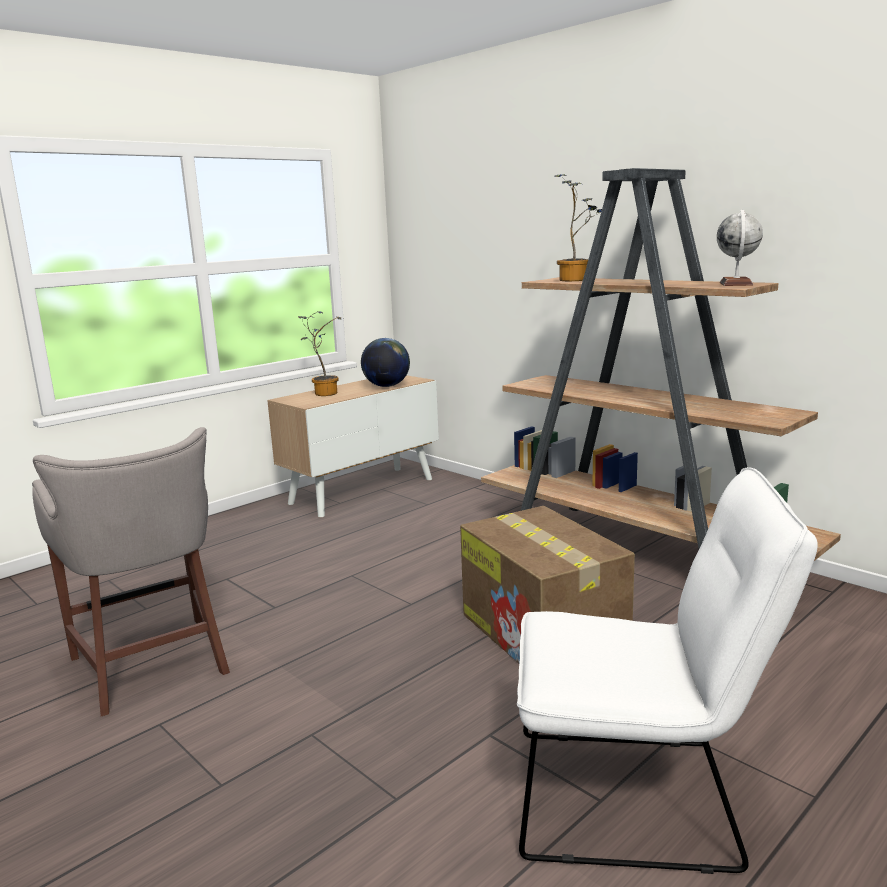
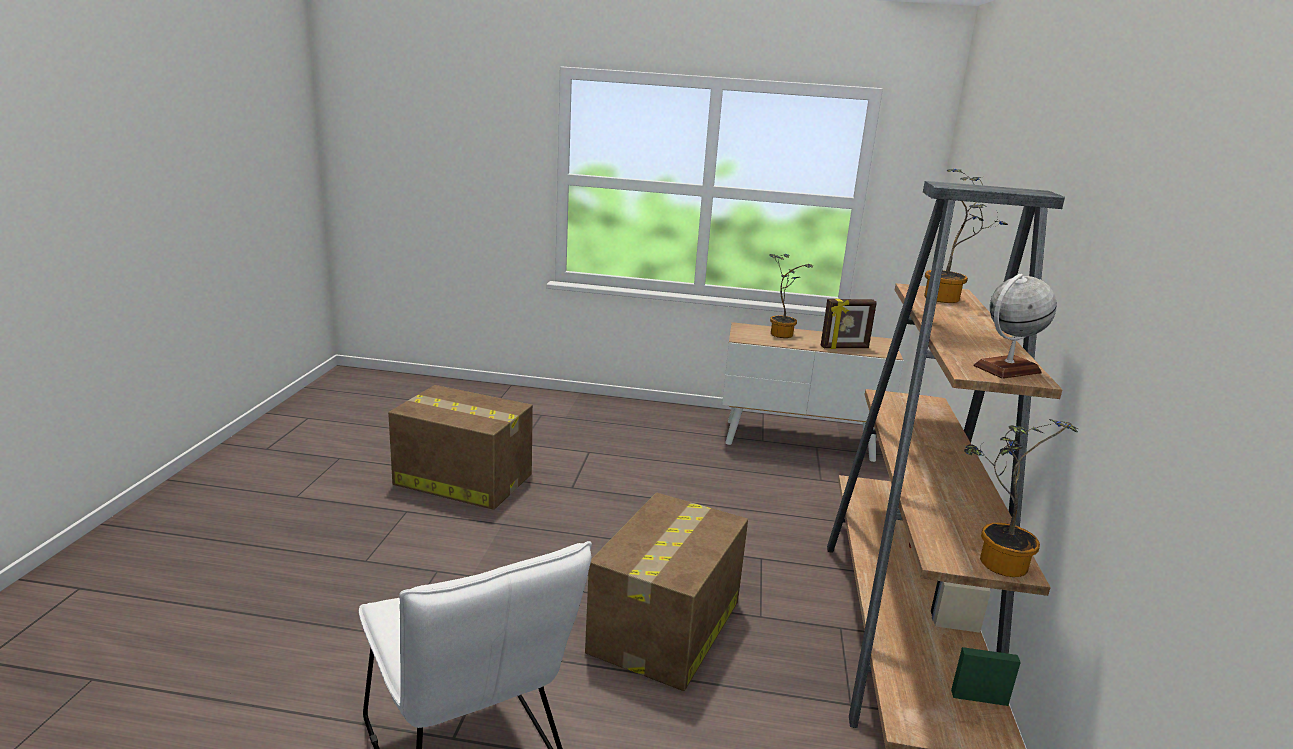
camera: 50 degrees right, 5 degrees up
grey stool [32,427,230,716] -> cardboard box [388,385,533,510]
globe [361,338,410,387] -> picture frame [821,299,877,349]
none -> potted plant [964,420,1078,577]

